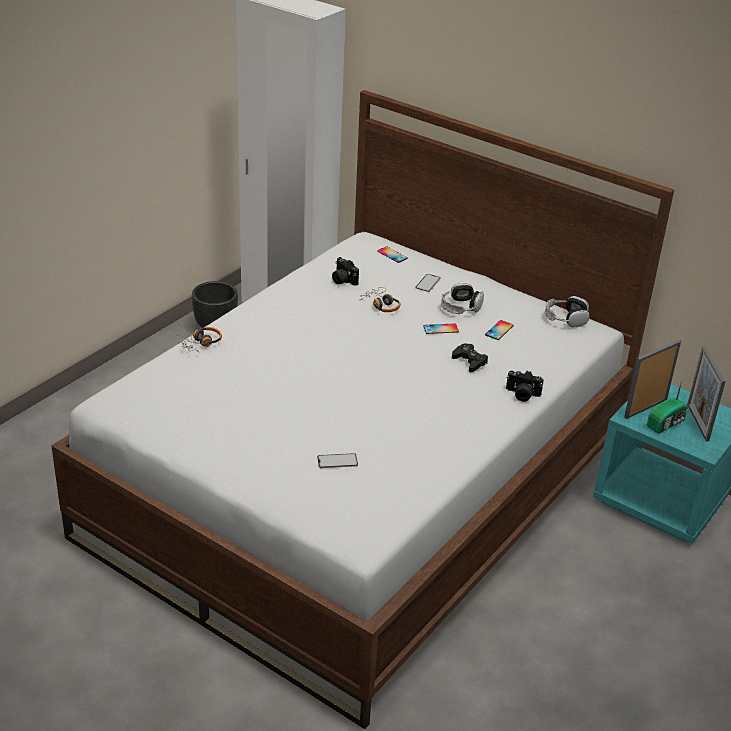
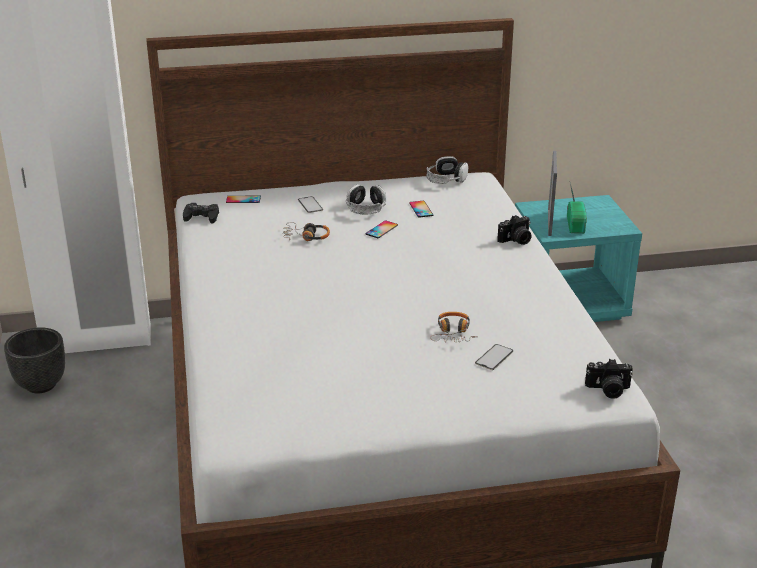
camera: 45 degrees left, 5 degrees down
headphones [173,327,222,352] -> headphones moved to [430,312,475,342]
camera [332,257,359,286] -> camera moved to [585,359,633,399]
black game controller [452,343,488,372] -> black game controller moved to [183,203,219,223]
picture frame [687,346,726,442] -> none

